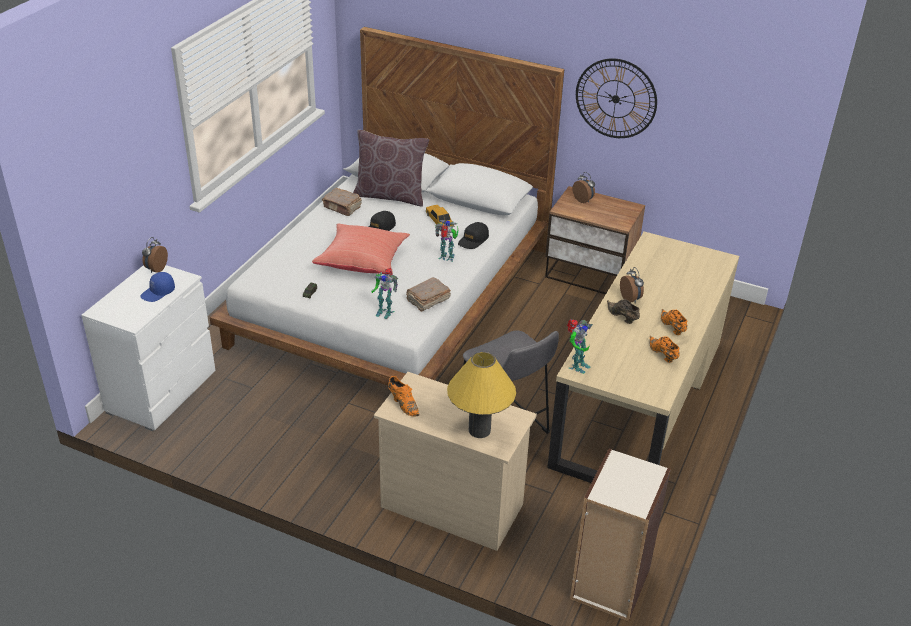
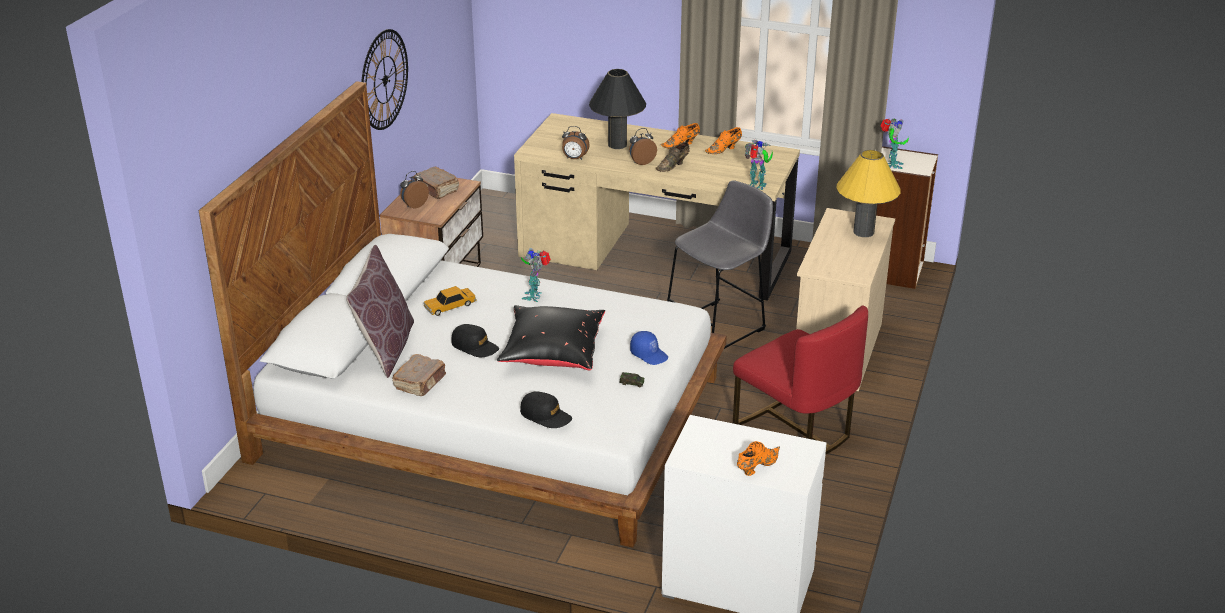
camera: 95 degrees left, 5 degrees down
blue cap [140,272,175,302] -> blue cap moved to [630,331,668,365]
alarm clock [142,237,168,273] -> alarm clock moved to [562,126,590,160]
red pillow [312,224,410,274] -> black pillow [497,305,605,370]
toy robot [371,268,398,319] -> toy robot moved to [880,118,909,169]
orange shoe [388,376,420,417] -> orange shoe moved to [737,441,780,476]
brown book [406,277,451,312] -> brown book moved to [413,166,459,199]
black cap [458,222,489,249] -> black cap moved to [520,391,572,428]
none -> black table lamp [589,69,646,149]
none -> red chair [733,306,868,455]

